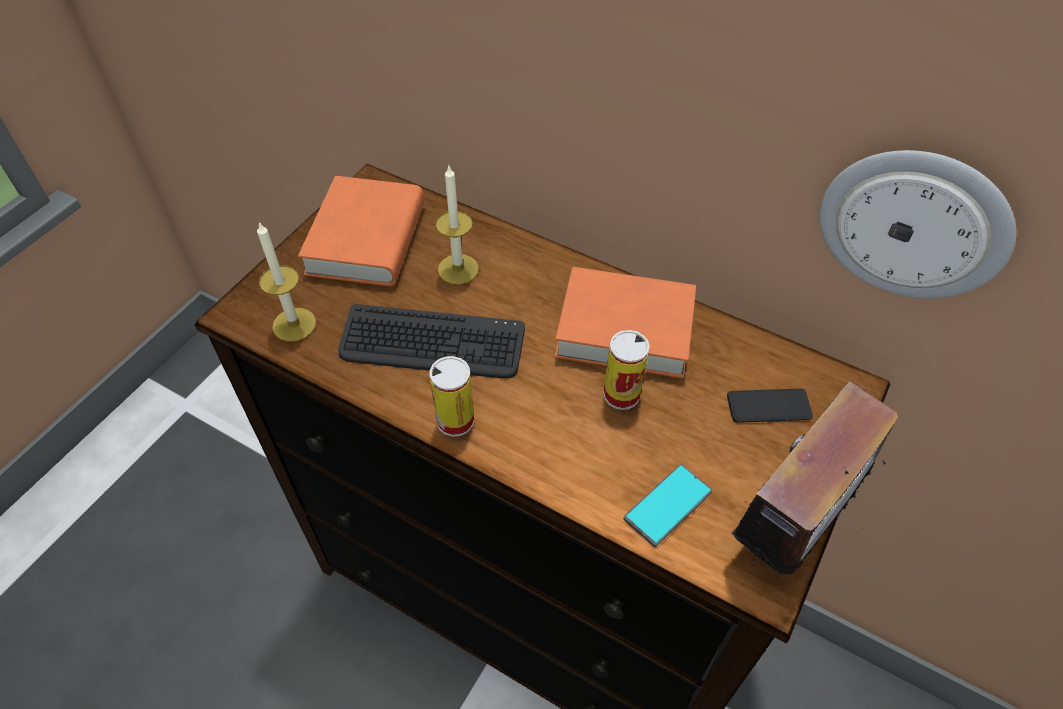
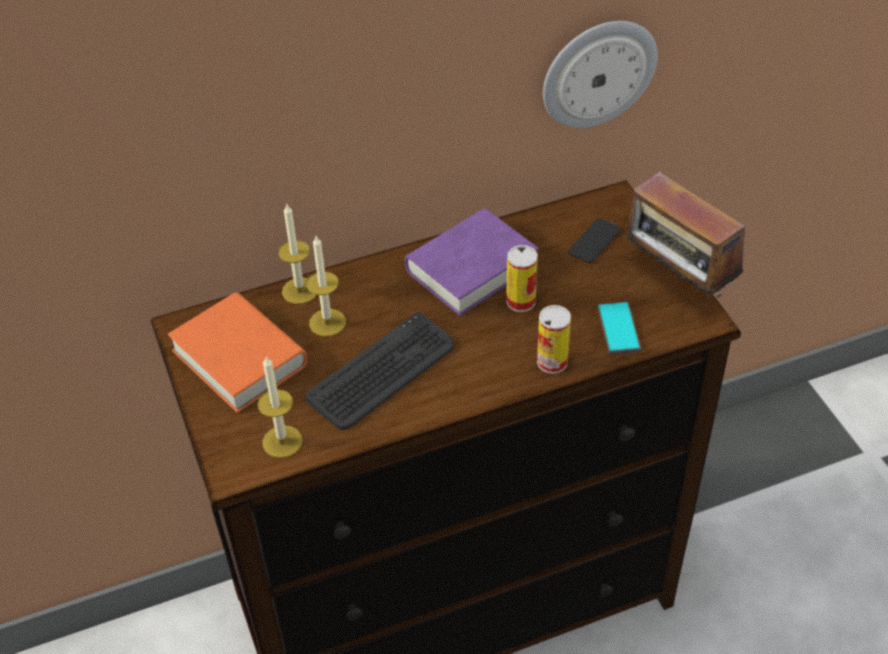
camera: 50 degrees left, 5 degrees down
can [430,356,474,437] -> can moved to [537,305,571,374]
orange book [555,267,696,379] -> purple book [405,209,538,316]
radio [723,381,898,574] -> radio turned 150 degrees clockwise [619,172,745,302]
none -> candle [278,203,316,304]

